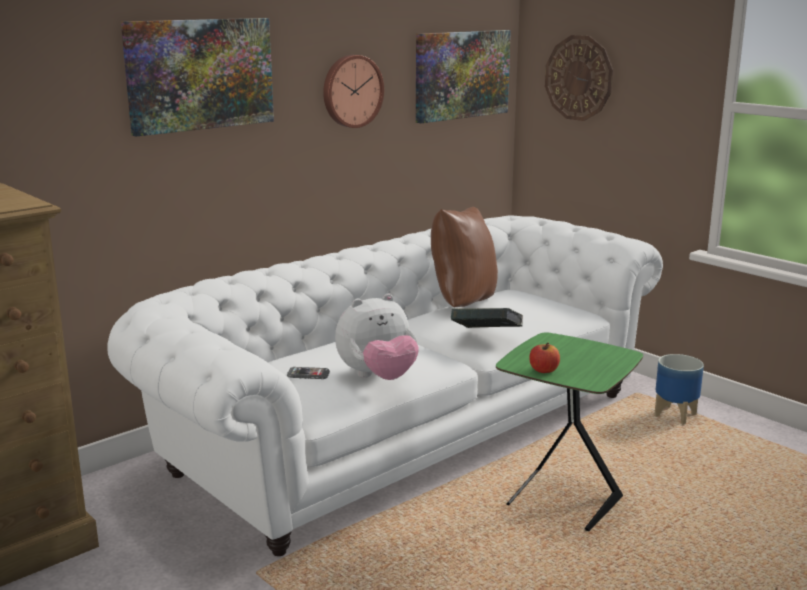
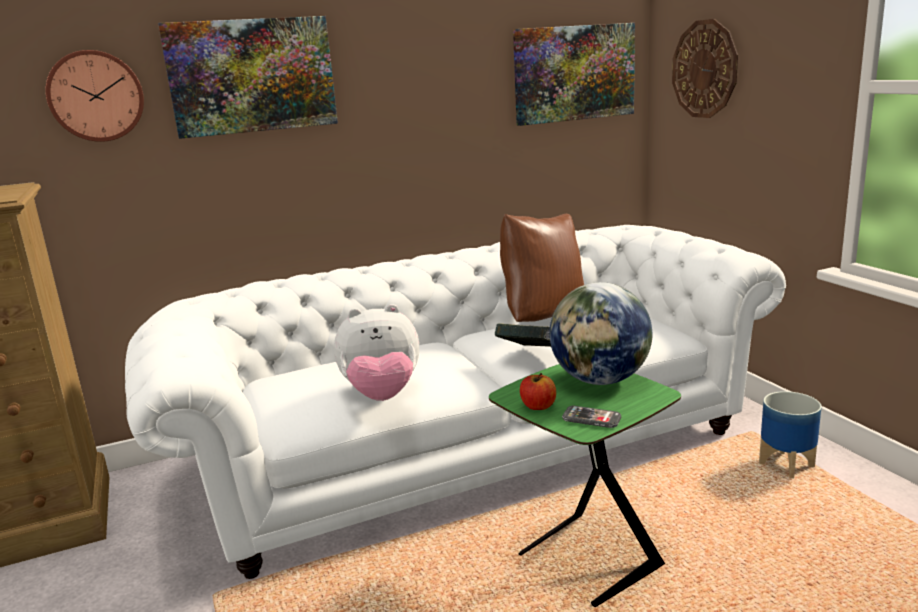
camera: 20 degrees right, 0 degrees up
phone [287,367,330,379] -> phone moved to [562,406,621,428]
wall clock [323,55,384,128] -> wall clock moved to [46,50,144,142]
none -> globe [549,282,652,385]

